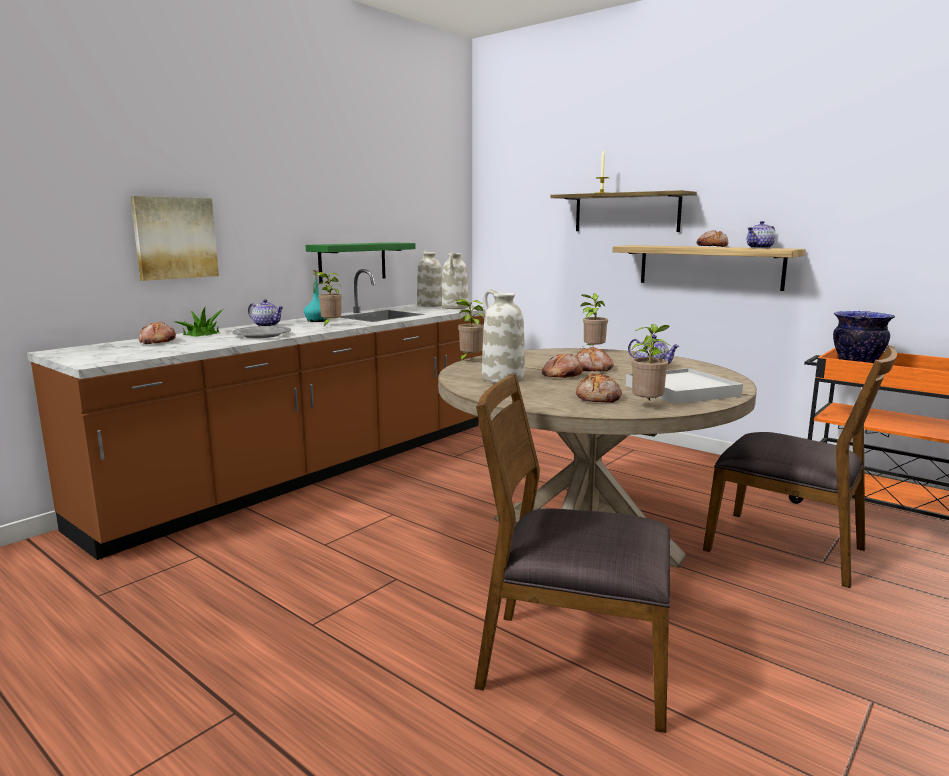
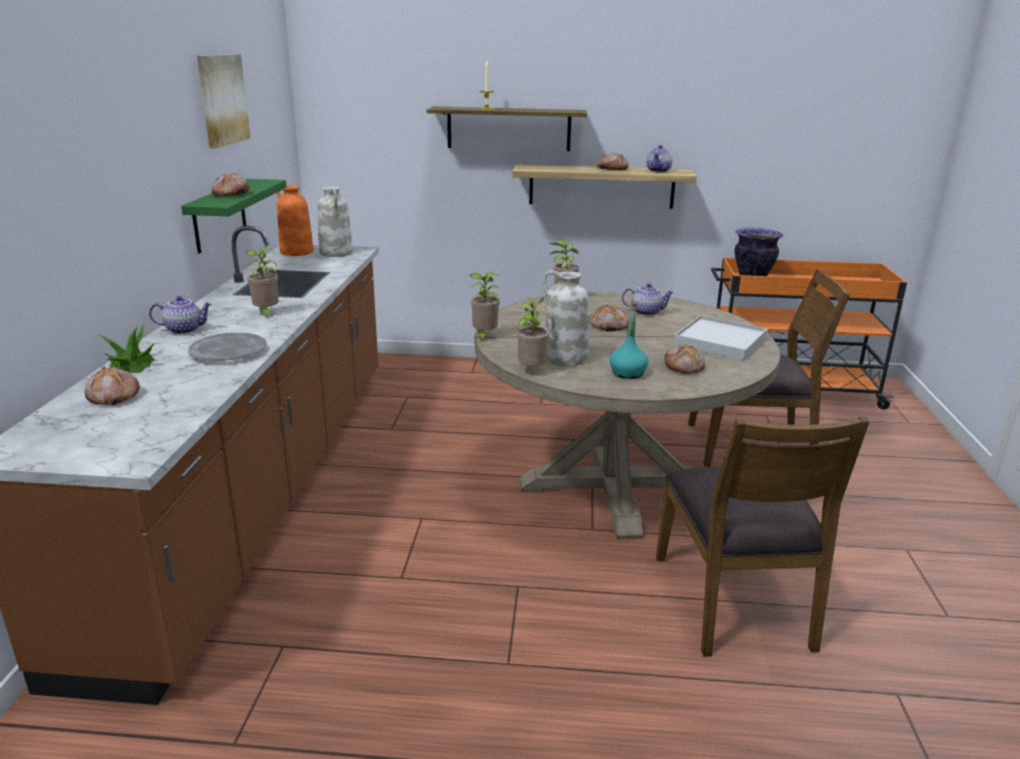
camera: 35 degrees left, 10 degrees up
picture [130,196,219,281] -> picture moved to [197,54,250,148]
turquoise bottle [304,270,328,322] -> turquoise bottle moved to [609,303,649,379]
white vase [417,250,442,307] -> orange vase [277,185,313,256]
brown chair [474,373,670,733] -> brown chair turned 75 degrees counterclockwise [656,417,869,657]
bread [542,354,583,378] -> bread moved to [211,173,250,196]
potted plant [632,324,670,400] -> potted plant moved to [516,296,549,366]

